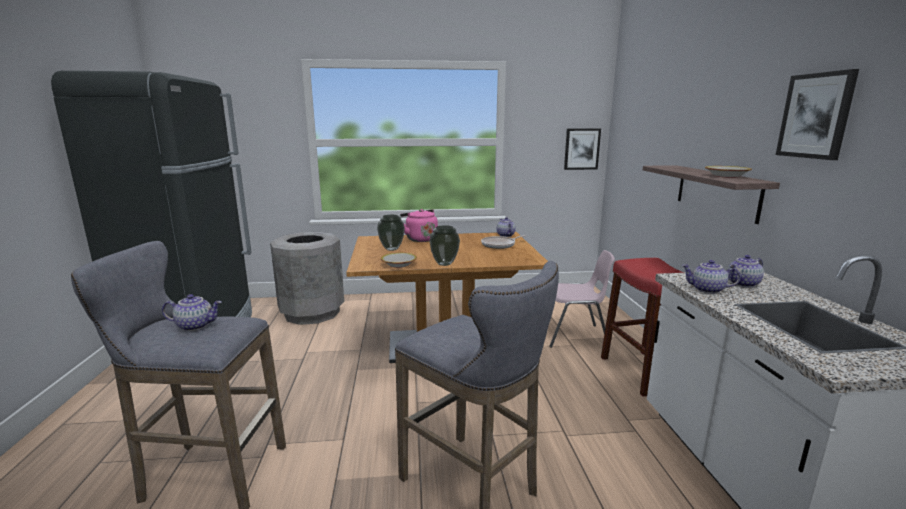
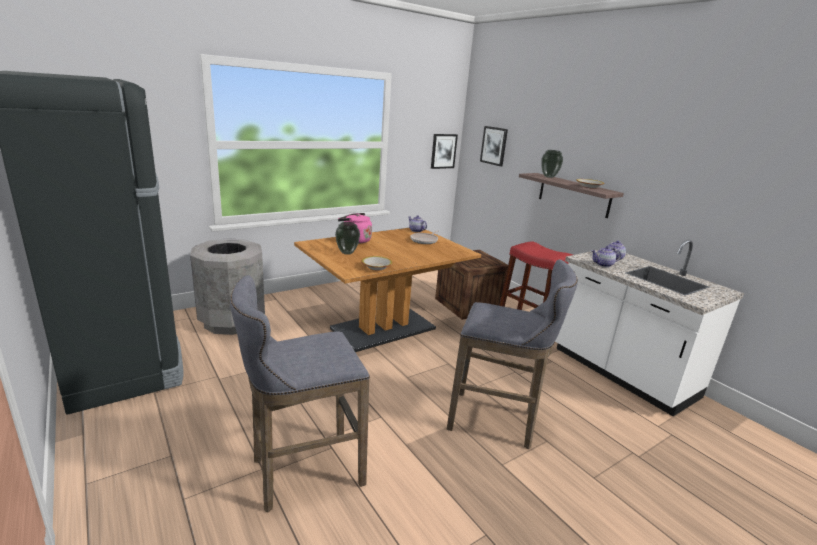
camera: 30 degrees left, 5 degrees up
teapot [162,294,222,331] -> none
vase [429,225,460,266] -> vase moved to [541,150,563,178]
pink chair [549,250,615,348] -> crate [435,250,508,320]
picture [776,69,859,160] -> picture moved to [480,126,508,166]

